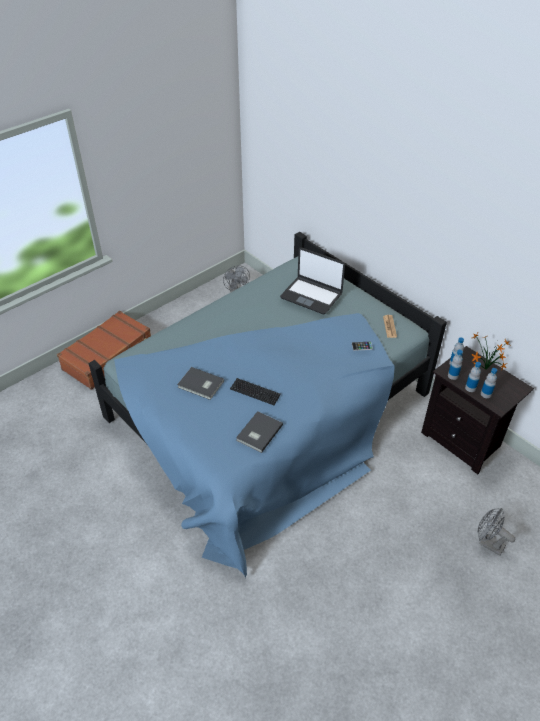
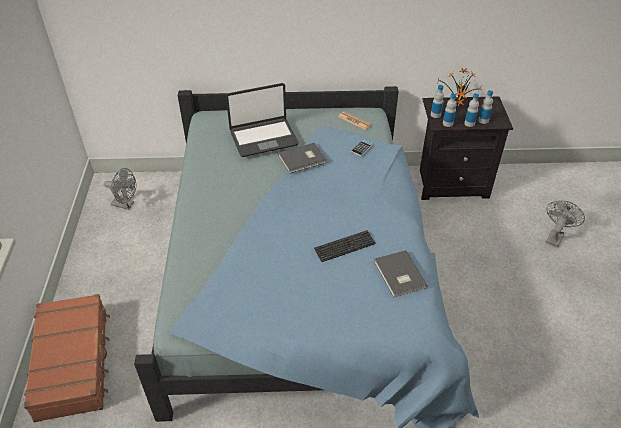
camera: 50 degrees left, 0 degrees up
grey book [177,367,224,400] -> grey book moved to [278,143,327,174]
grey fan [477,508,515,556] -> grey fan turned 135 degrees clockwise [546,201,585,248]

